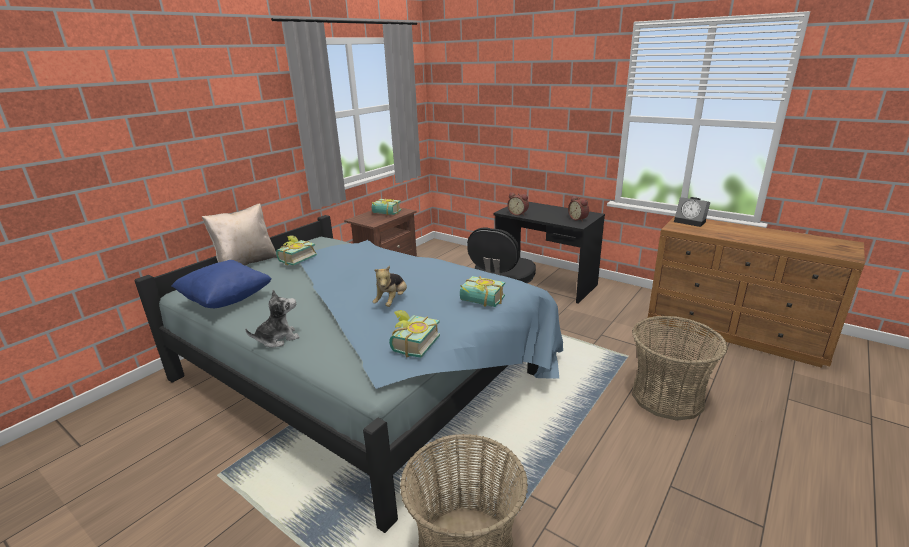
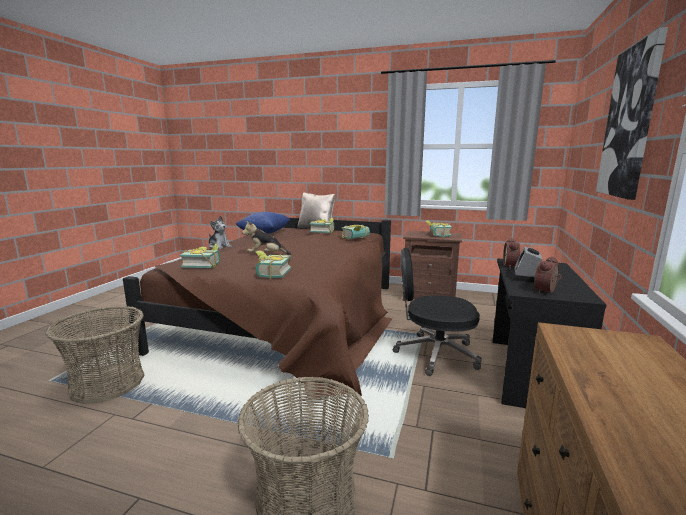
camera: 70 degrees right, 10 degrees down
blue bed [134,215,563,533] -> brown bed [123,218,393,399]
alarm clock [674,197,710,227] -> alarm clock moved to [512,246,542,283]
none -> book [341,225,370,239]
none -> picture [596,27,668,200]

